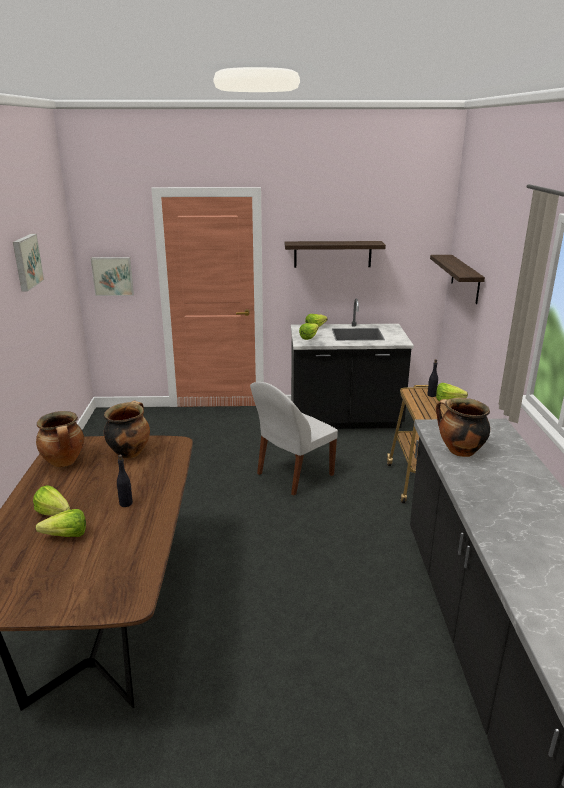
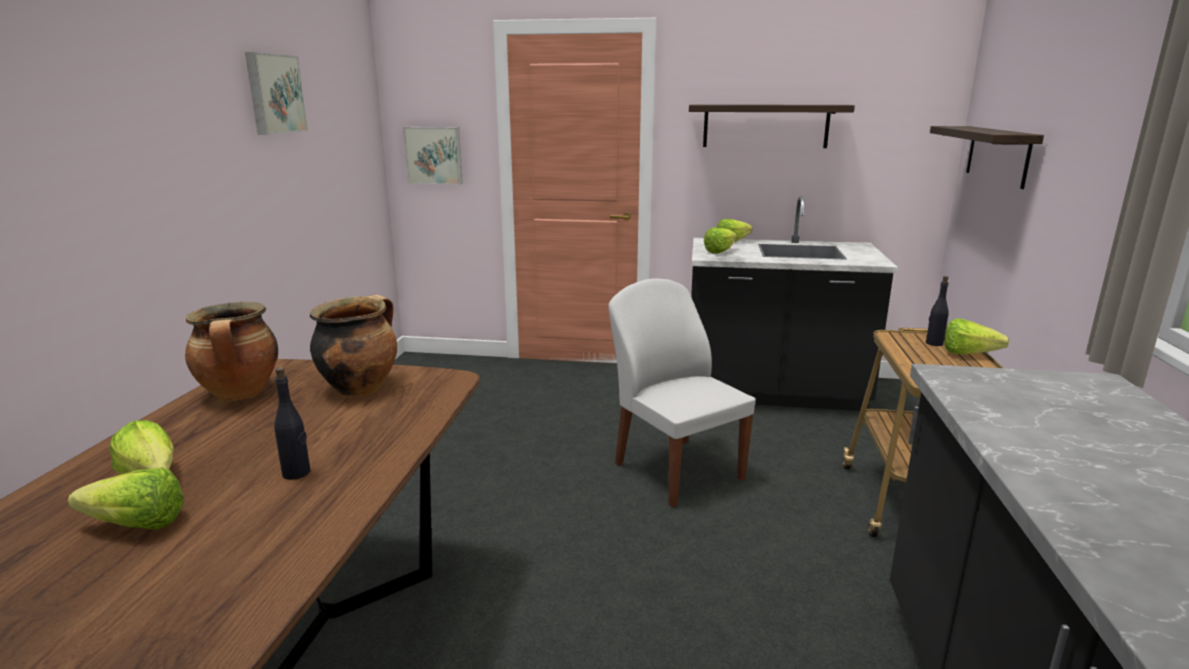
camera: 10 degrees right, 5 degrees down
white chair [250,382,338,496] -> white chair turned 90 degrees clockwise [608,279,756,507]
cooking pot [436,398,490,457] -> none

